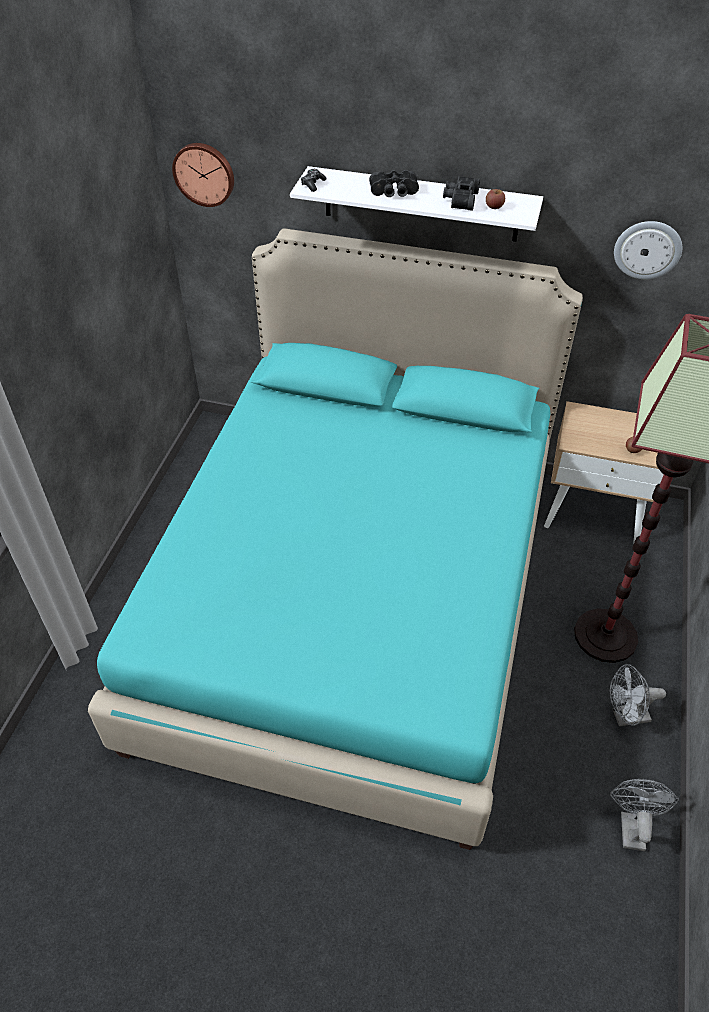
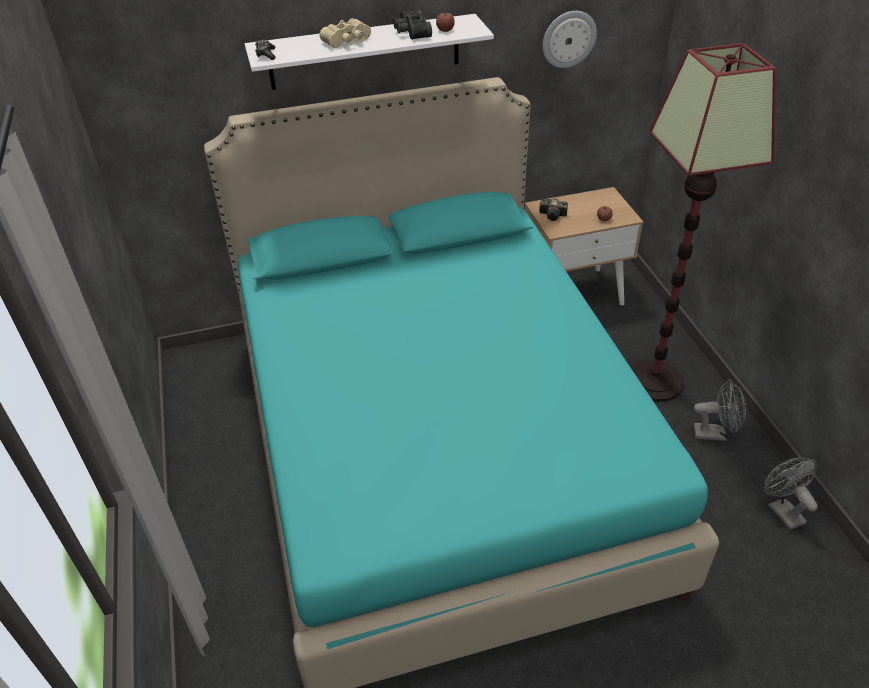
camera: 30 degrees left, 5 degrees down
wall clock [172,143,234,207] -> none
black binoculars [369,170,419,197] -> beige binoculars [320,18,371,48]
grey fan [610,664,666,726] -> grey fan turned 135 degrees counterclockwise [693,379,746,441]
none -> camera [539,198,568,221]

